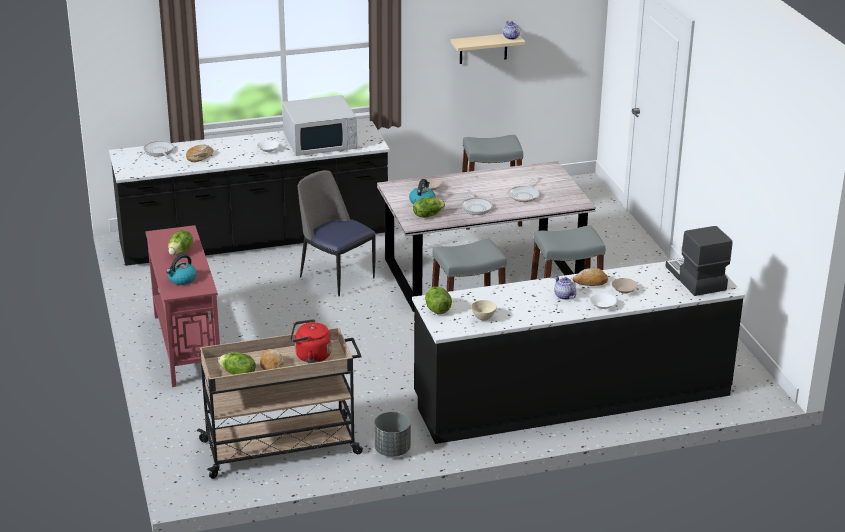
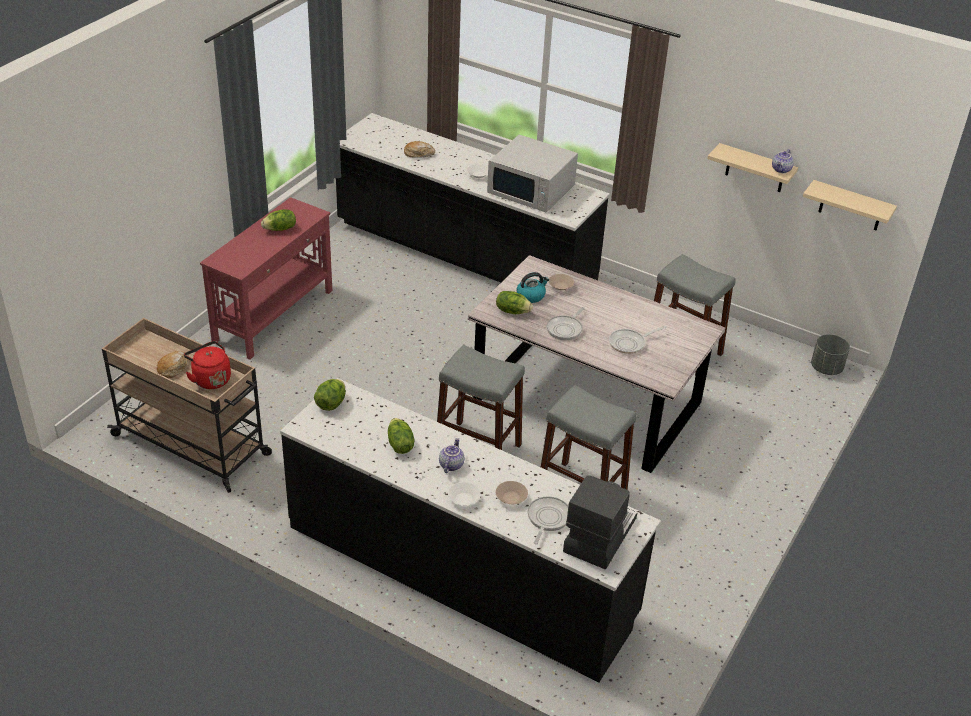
camera: 45 degrees right, 10 degrees up
frying pan [144,141,174,159] -> frying pan moved to [528,496,568,544]
kettle [166,254,197,285] -> none
lettuce [218,352,256,375] -> lettuce moved to [388,418,415,454]
chair [298,170,376,296] -> none
grey planter [374,412,411,457] -> grey planter moved to [811,334,850,375]
beige bowl [471,300,497,321] -> none
bread [572,268,608,286] -> none
none -> beige shelf [803,180,897,230]

